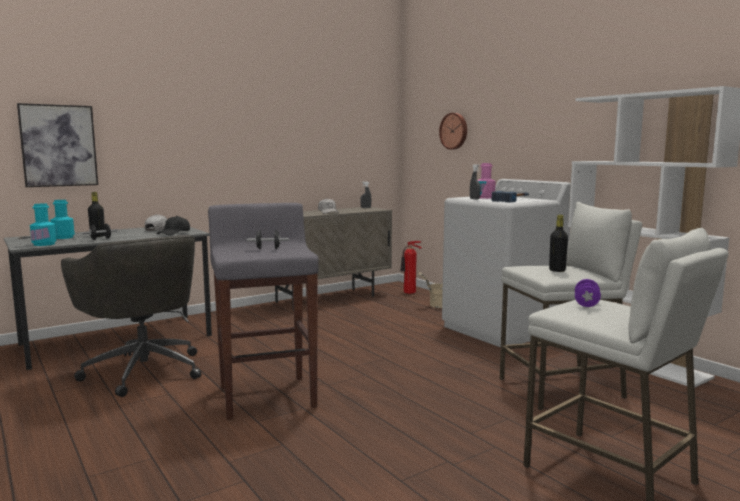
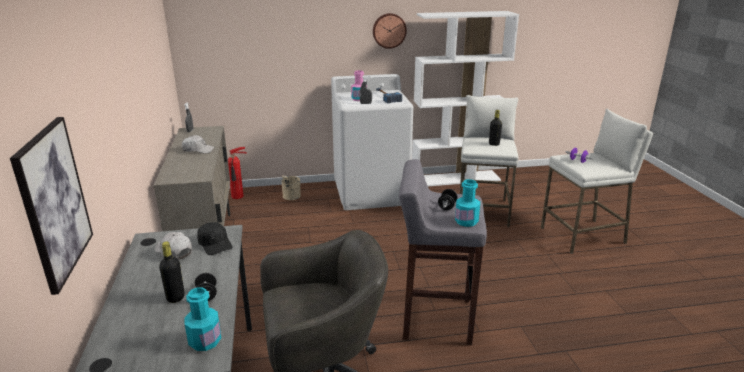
camera: 65 degrees left, 15 degrees up
turquoise bottle [50,200,75,239] -> turquoise bottle moved to [455,179,480,227]
wall clock [439,113,467,150] -> wall clock moved to [373,13,407,49]

